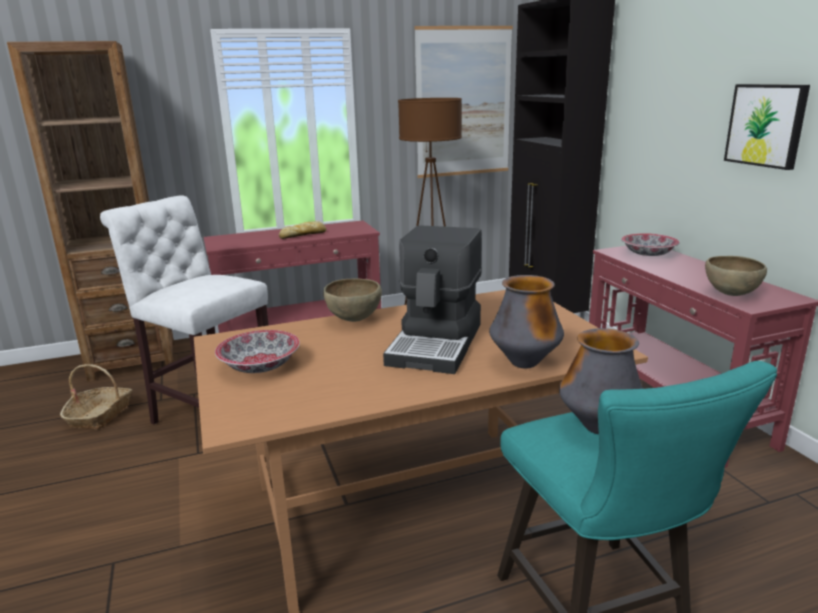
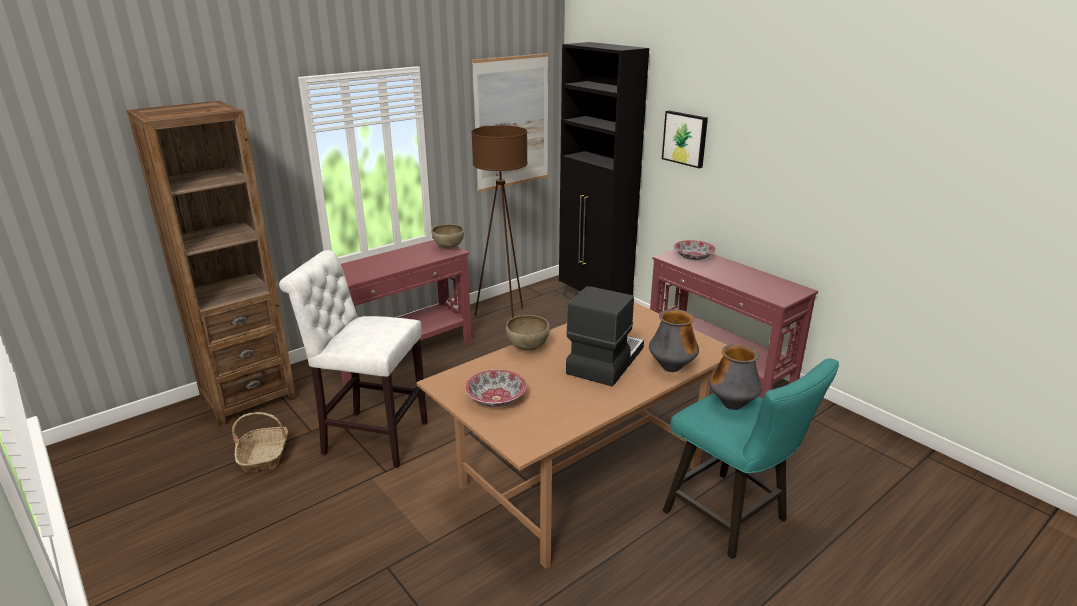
camera: 20 degrees left, 5 degrees up
bread [279,221,326,239] -> none
coffee machine [383,225,482,374] -> coffee machine turned 150 degrees counterclockwise [566,286,644,386]
brown bowl [705,256,767,296] -> brown bowl moved to [431,224,464,249]
picture [724,84,810,170] -> picture moved to [662,111,708,168]

